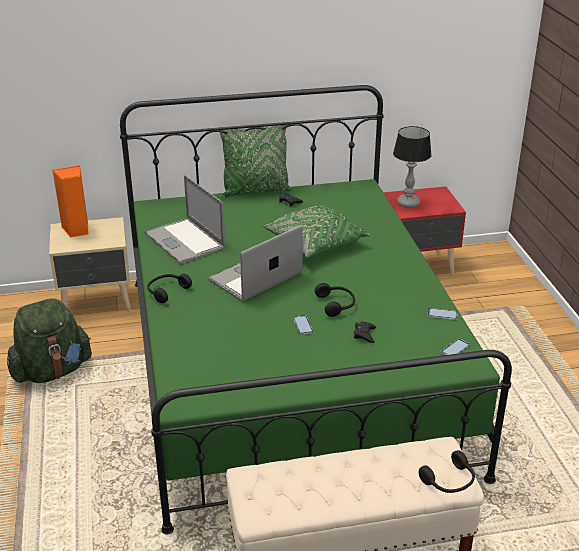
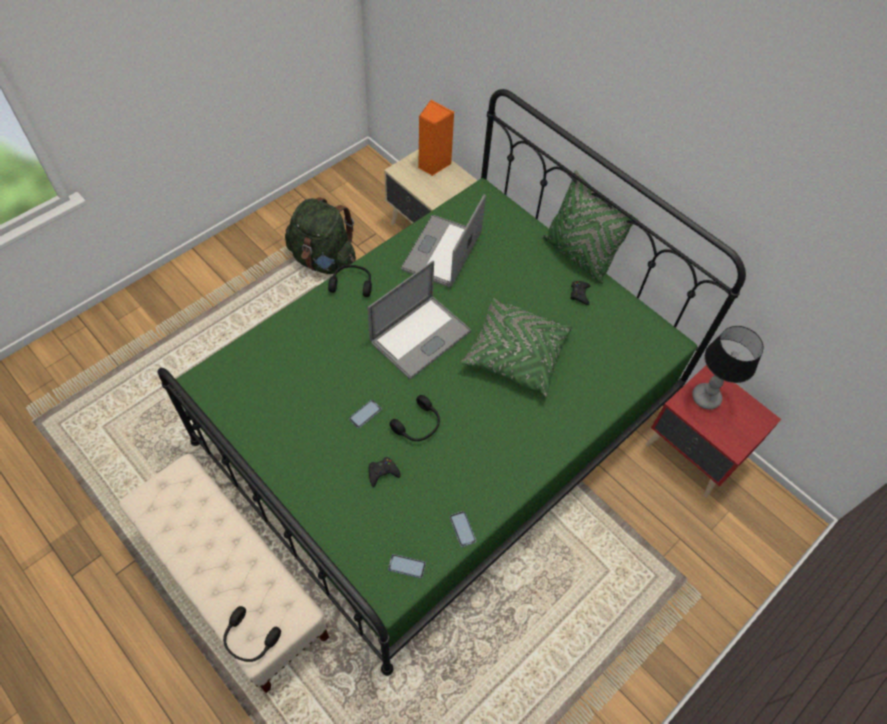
camera: 55 degrees right, 25 degrees up
laptop [208,225,303,302] -> laptop turned 120 degrees clockwise [368,261,471,379]

